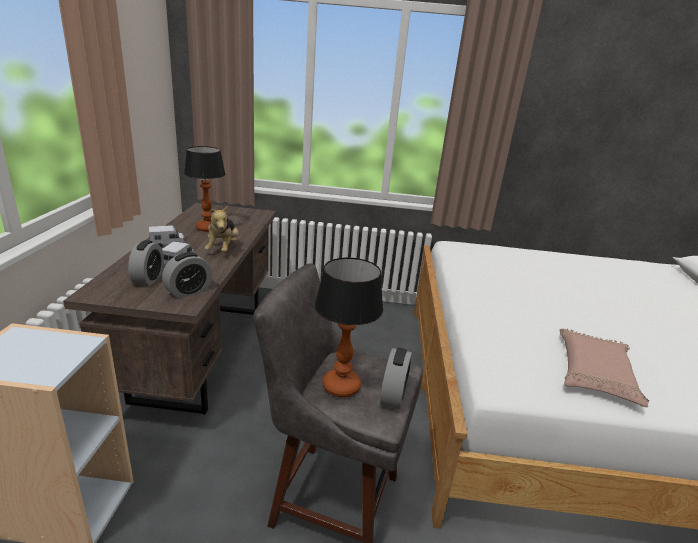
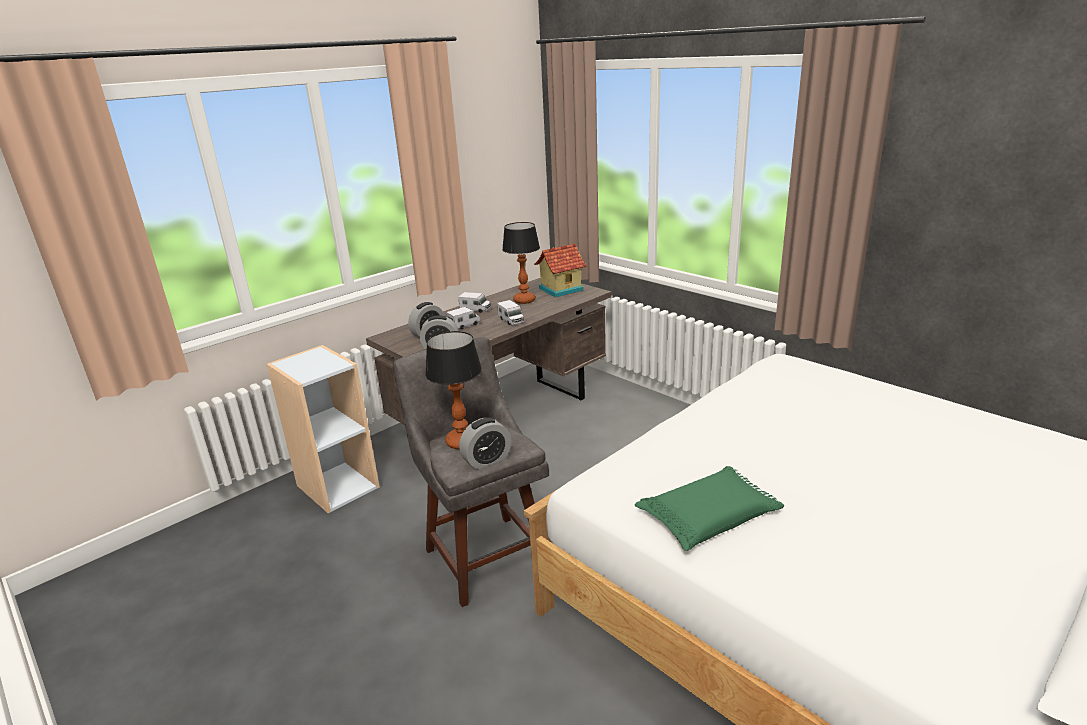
camera: 45 degrees right, 0 degrees up
plush toy [205,206,239,252] -> toy truck [497,300,524,325]
beige pillow [560,328,649,407] -> green pillow [635,466,784,551]
none -> toy house [534,244,587,297]

